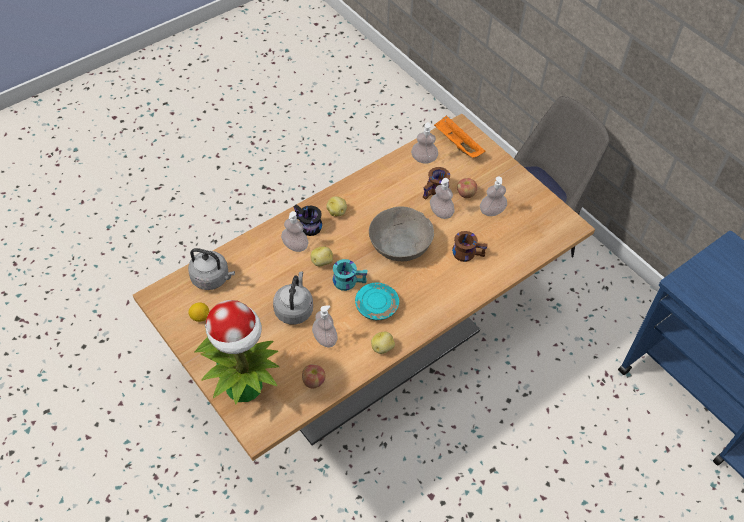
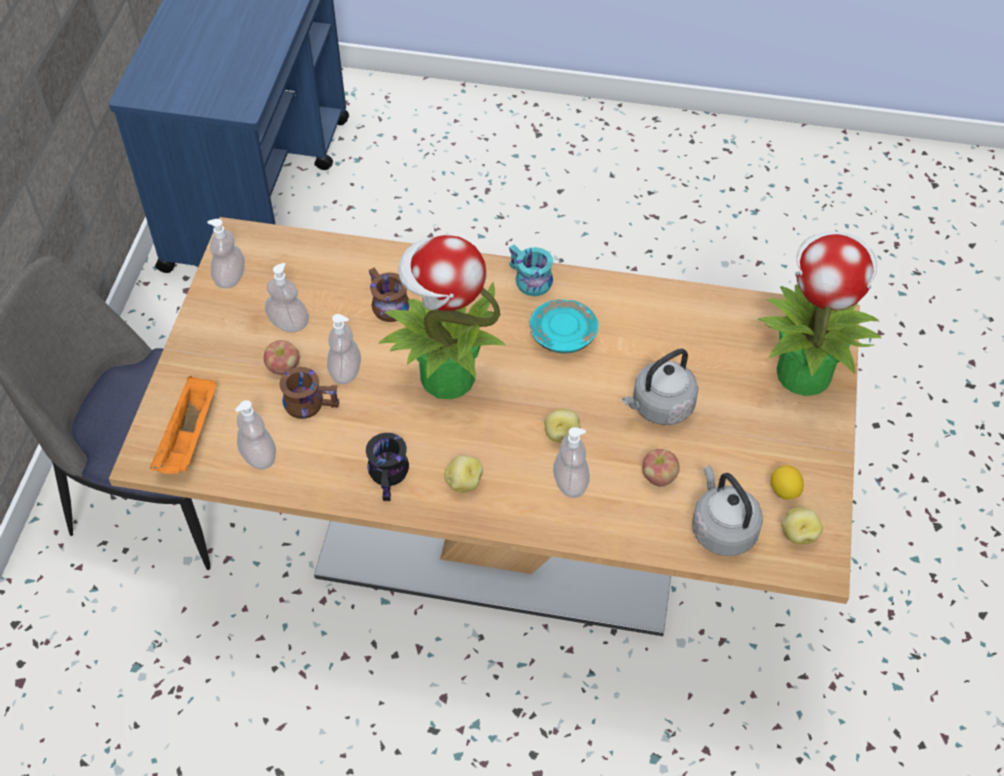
camera: 130 degrees left, 0 degrees up
black mug [293,204,322,236] -> black mug moved to [366,433,409,501]
apple [302,364,325,389] -> apple moved to [642,449,680,487]
soap dispenser [312,305,338,347] -> soap dispenser moved to [207,219,245,288]
turquoise mug [333,259,367,291] -> turquoise mug moved to [509,245,553,296]
grey bowl [369,207,434,261] -> potted plant [379,235,506,399]
potato [371,332,395,354] -> potato moved to [781,507,823,544]

